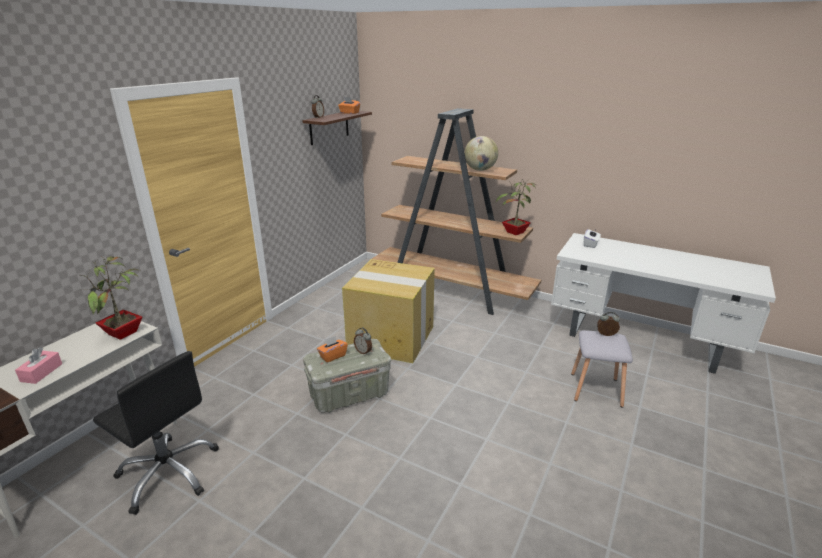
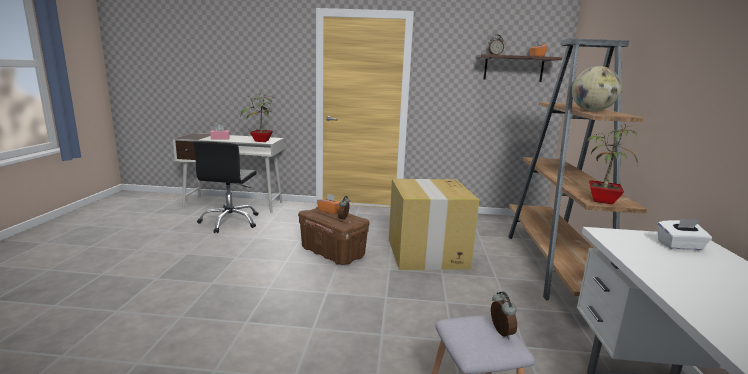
camera: 65 degrees right, 10 degrees down
grey storage box [303,339,391,413] -> brown storage box [298,207,370,265]

